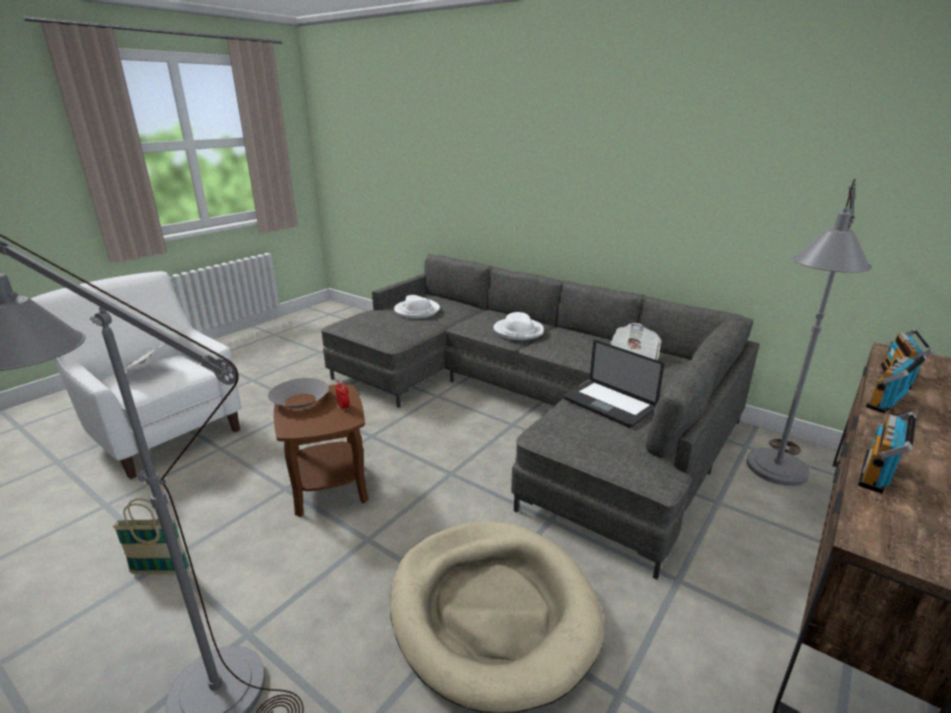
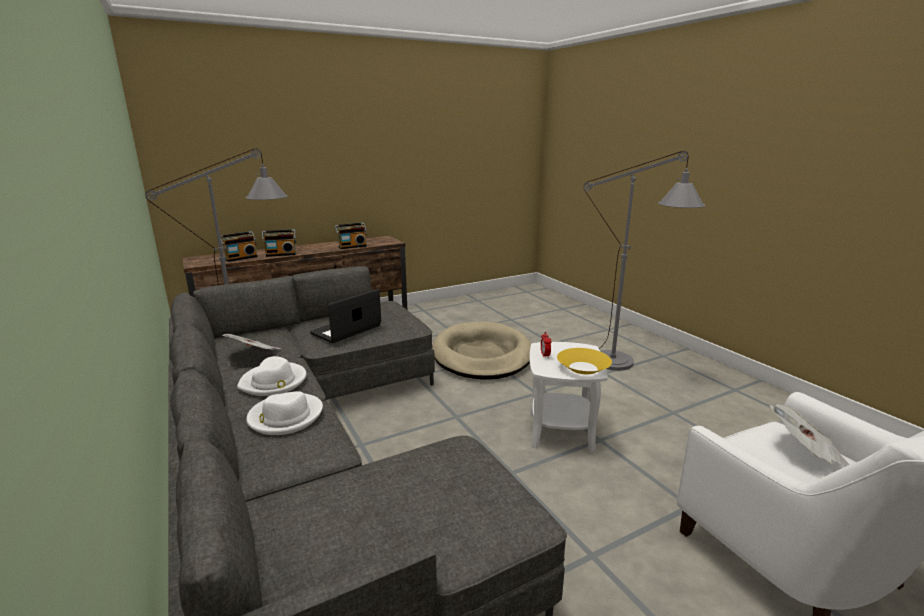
camera: 155 degrees left, 5 degrees down
basket [113,498,191,574] -> none
grey bowl [268,378,329,409] -> yellow bowl [557,348,612,374]
brown side table [274,384,369,517] -> white side table [529,342,608,452]
white hat [394,295,440,318] -> white hat moved to [237,356,306,396]
laptop [564,340,664,428] -> laptop turned 120 degrees counterclockwise [310,289,381,343]

